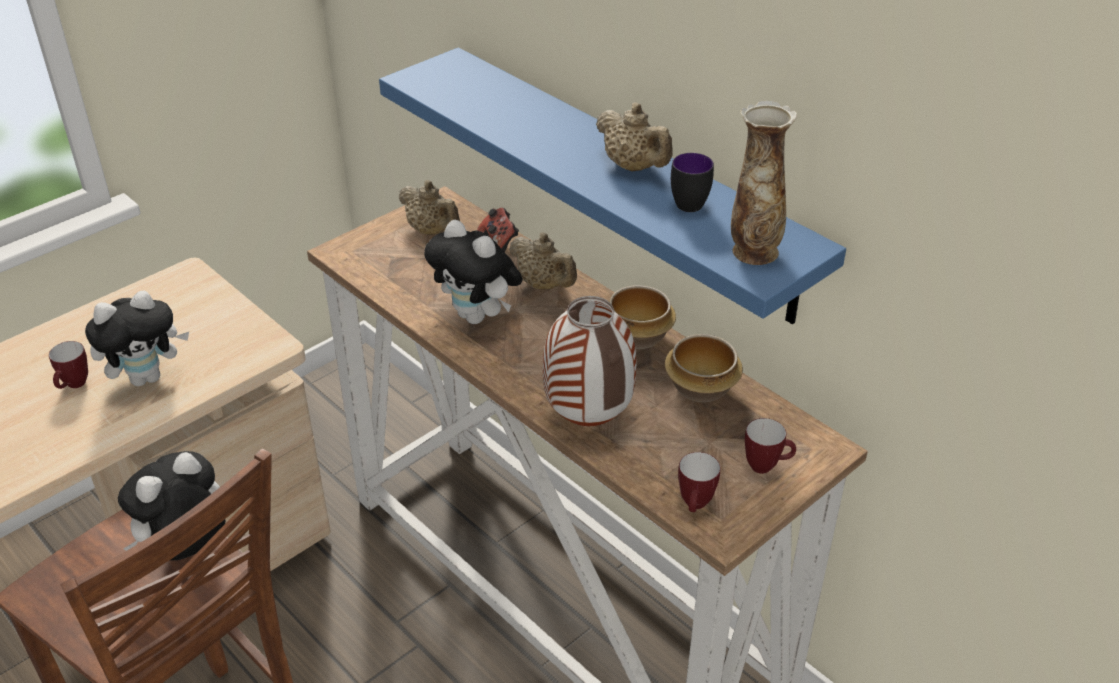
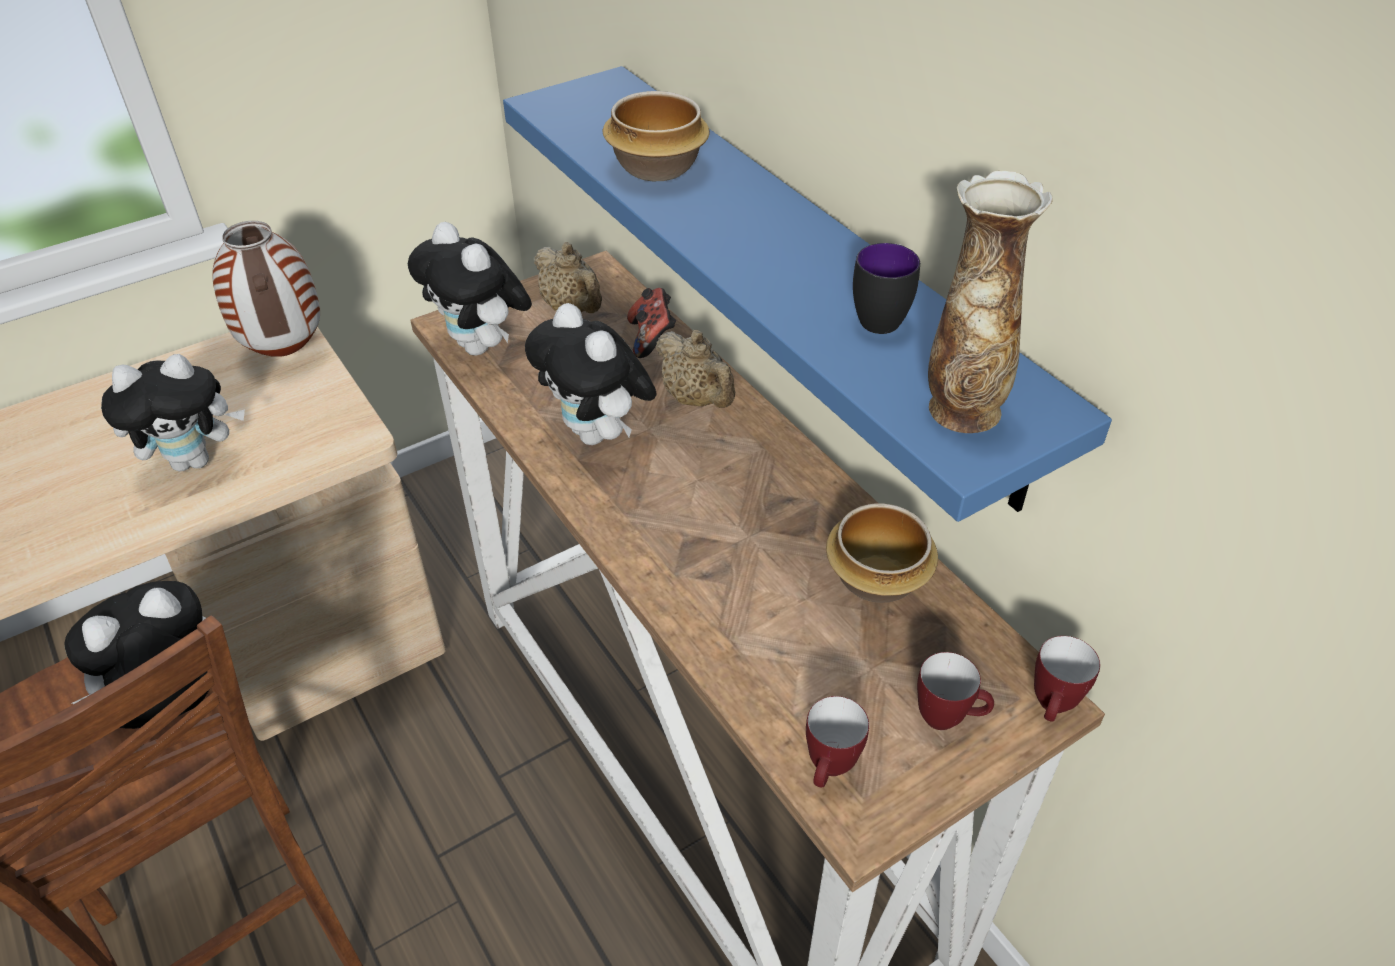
camera: 10 degrees right, 5 degrees up
mug [49,341,88,389] -> mug moved to [1034,636,1100,722]
vase [543,296,637,426] -> vase moved to [212,221,320,357]
beige teapot [596,102,673,171] -> none
bowl [609,285,676,349] -> bowl moved to [603,91,710,181]
none -> plush toy [408,222,532,356]

